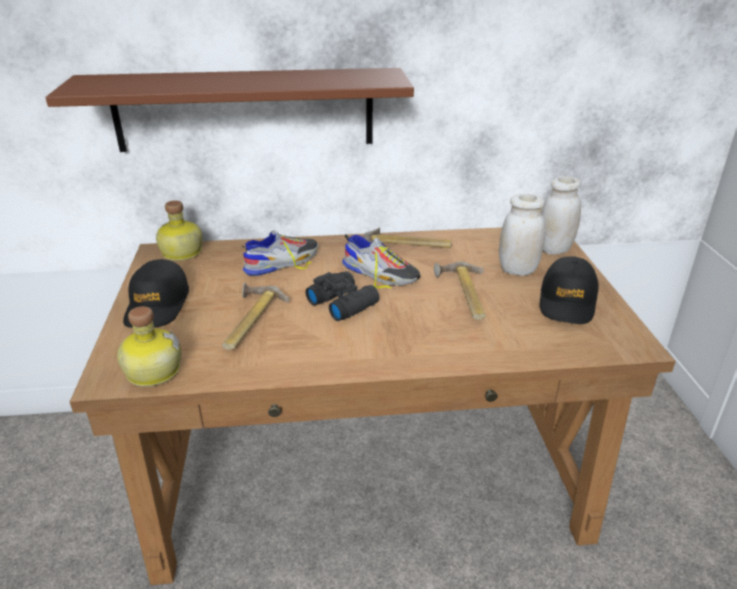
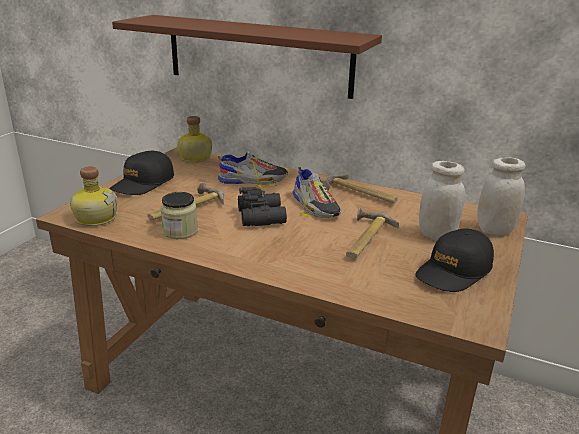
camera: 30 degrees right, 5 degrees down
none -> jar [160,192,198,239]

